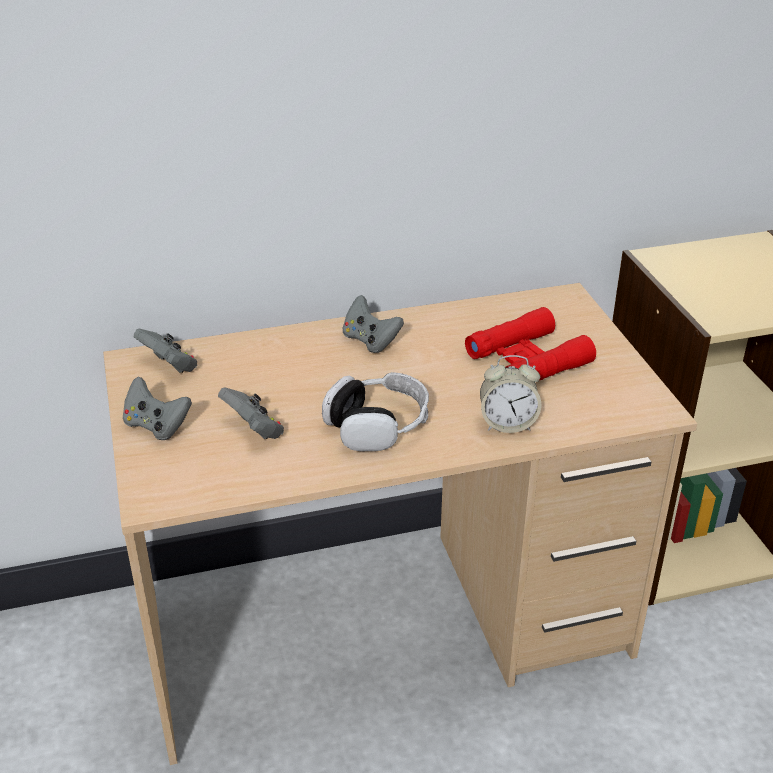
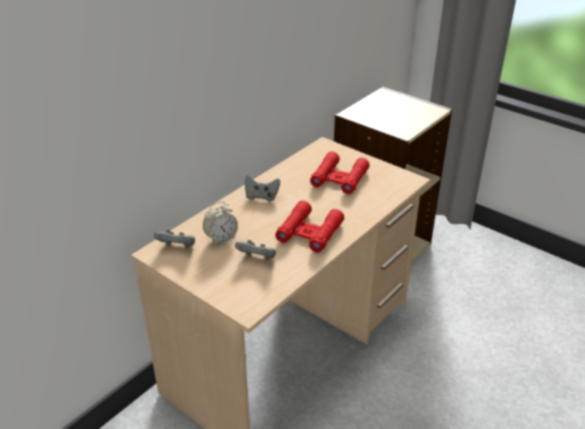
camera: 35 degrees left, 0 degrees up
grey game controller [123,376,192,440] -> none
headphones [322,372,429,451] -> red binoculars [275,201,344,252]
alarm clock [480,355,541,433] -> alarm clock moved to [203,201,238,246]

